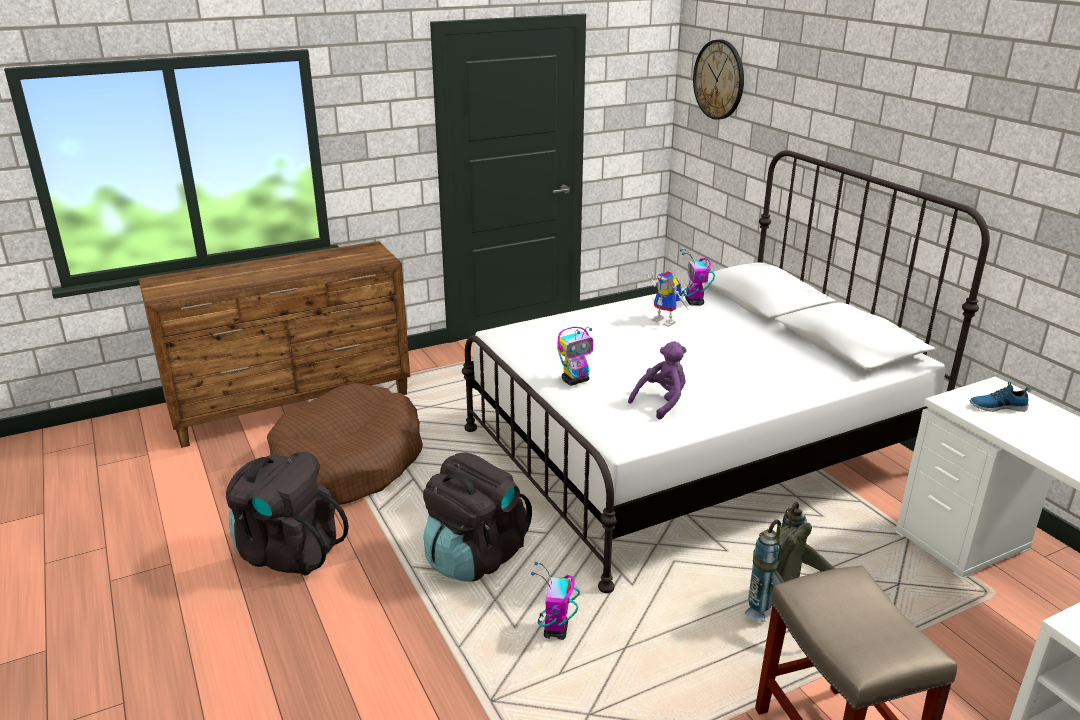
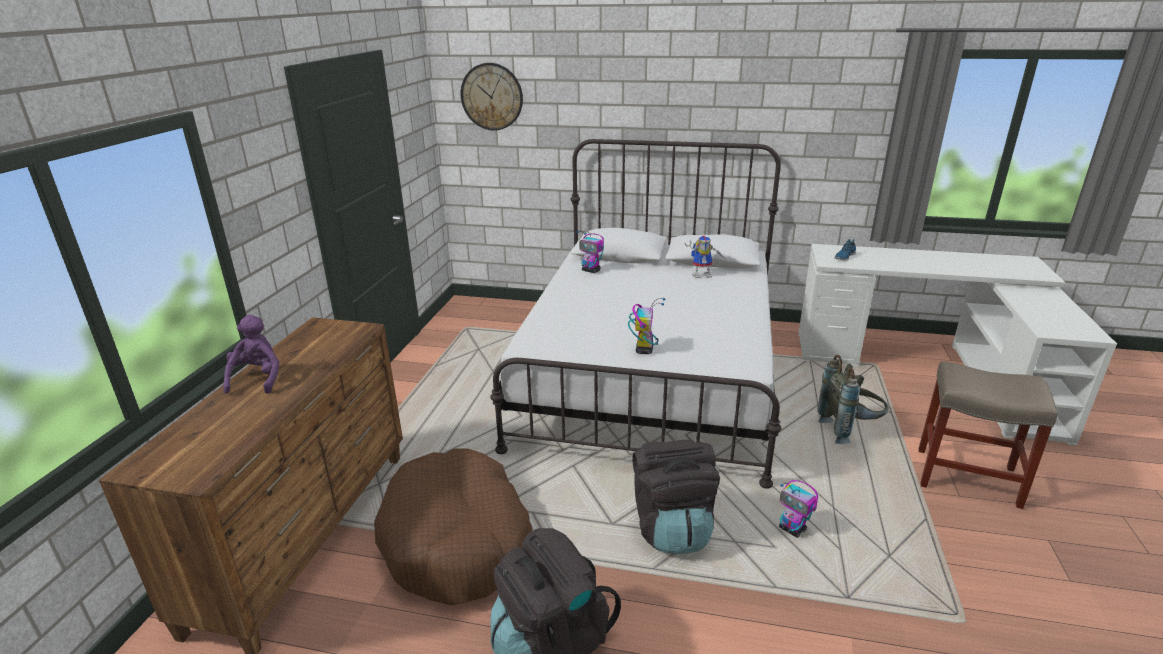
camera: 50 degrees left, 0 degrees up
purple plush toy [628,341,687,419] -> purple plush toy moved to [223,315,279,394]
toy robot [646,271,688,327] -> toy robot moved to [684,236,724,278]

